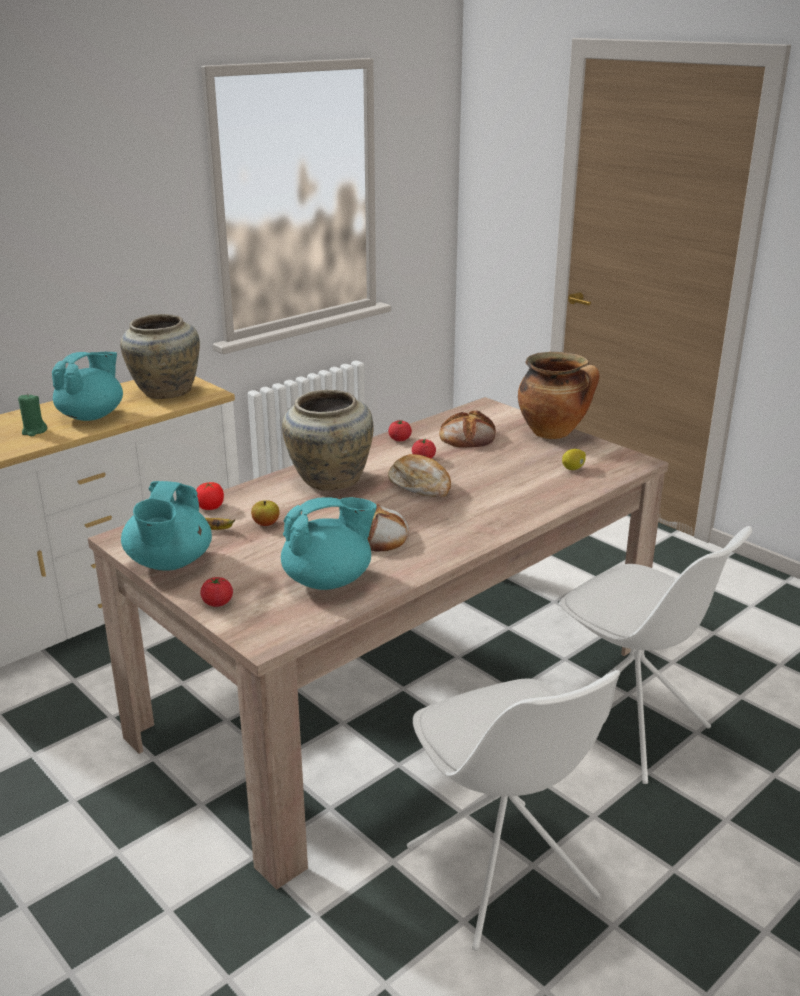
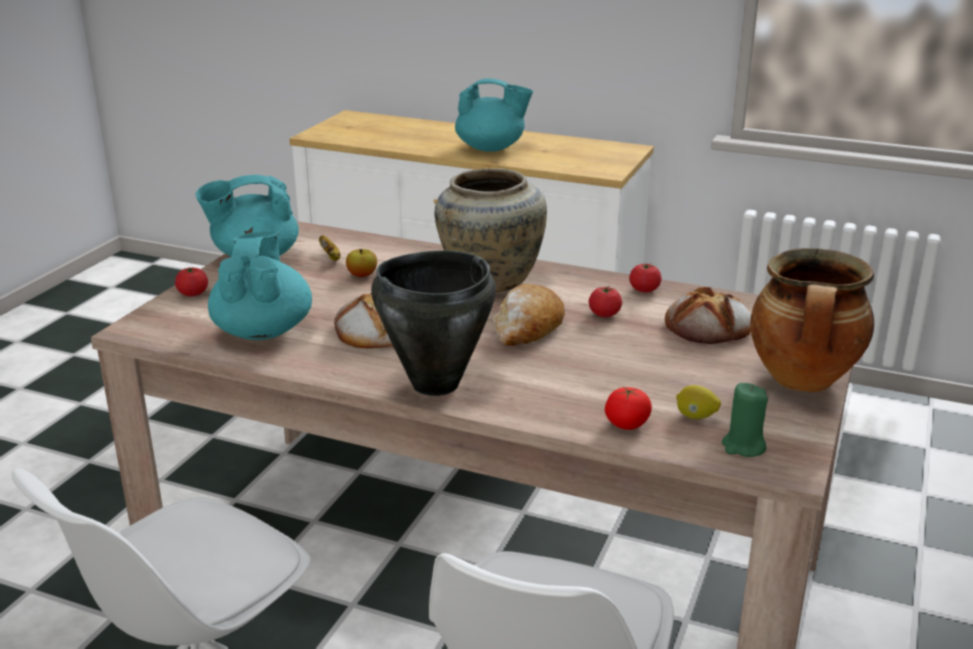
camera: 65 degrees right, 0 degrees up
green candle [18,393,47,436] -> green candle moved to [722,383,768,457]
beige vase [120,314,200,399] -> none
tomato [196,482,224,510] -> tomato moved to [605,386,652,430]
turquoise teapot [281,497,377,590] -> turquoise teapot turned 135 degrees counterclockwise [208,230,312,340]
none -> black cooking pot [371,250,496,396]

